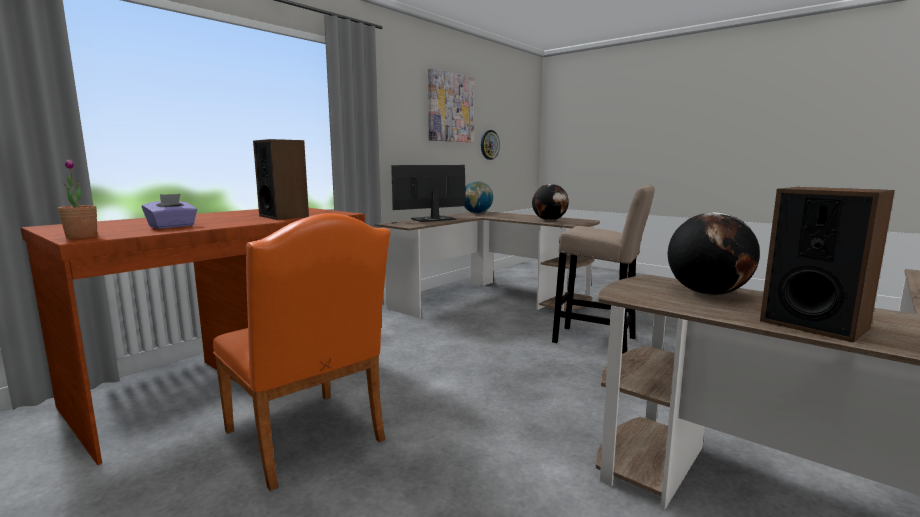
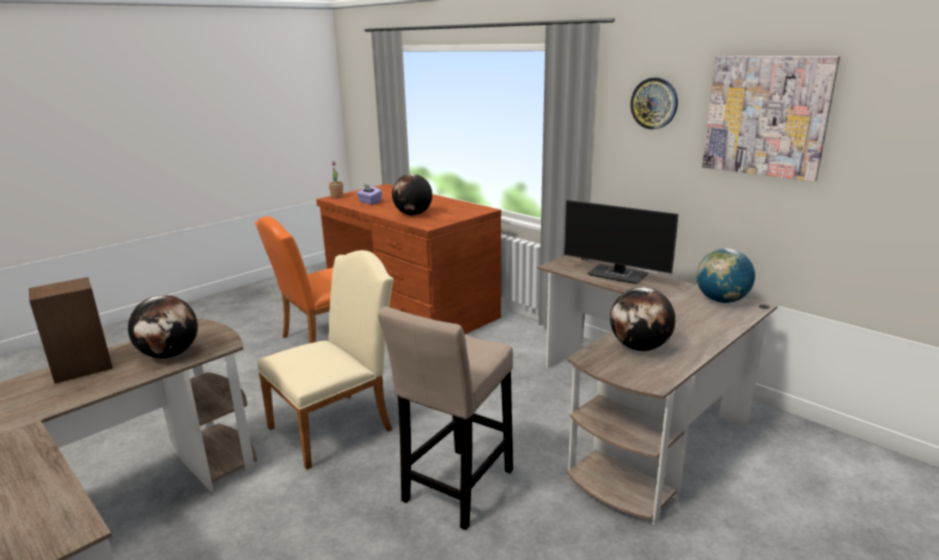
camera: 95 degrees right, 10 degrees up
speaker [253,139,309,220] -> globe [392,174,432,215]
monitor [391,165,465,222] -> monitor turned 150 degrees clockwise [564,200,678,284]
wall clock [481,130,500,160] -> wall clock moved to [630,77,678,130]
none -> beige chair [258,250,394,470]

